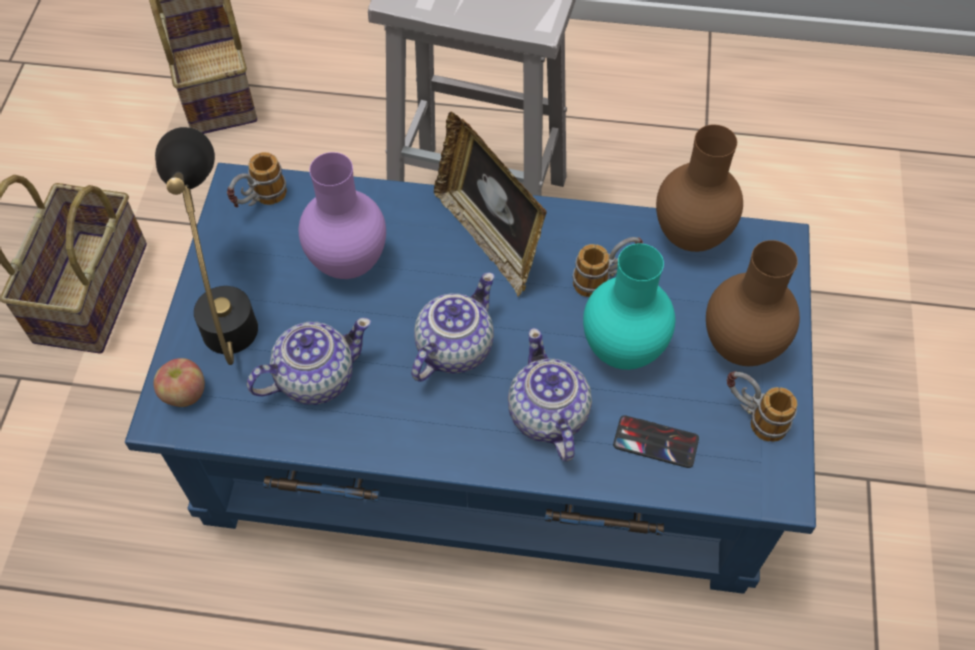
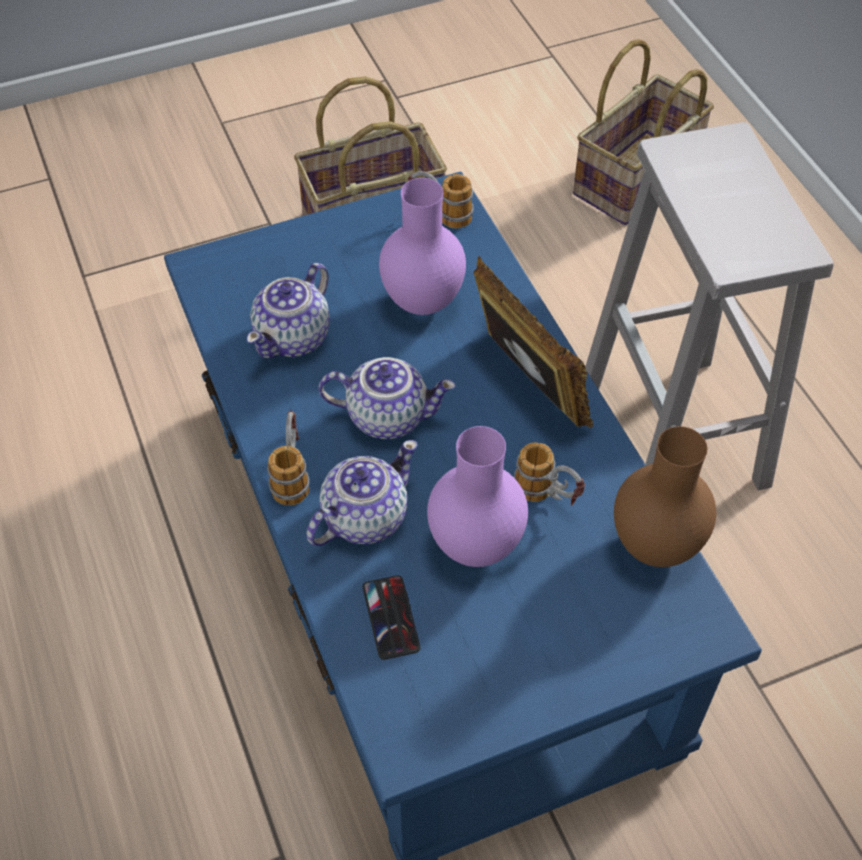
camera: 60 degrees right, 5 degrees down
apple [154,358,205,407] -> none
black table lamp [155,127,258,365] -> none
teapot [247,318,371,405] -> teapot turned 90 degrees clockwise [247,263,330,358]
picture frame [434,111,547,296] -> picture frame turned 120 degrees clockwise [474,256,593,428]
turquoise vase [583,243,675,370] -> purple vase [427,426,528,567]
brown vase [706,240,800,366] -> none
mug [727,371,798,442] -> mug moved to [267,411,310,505]

